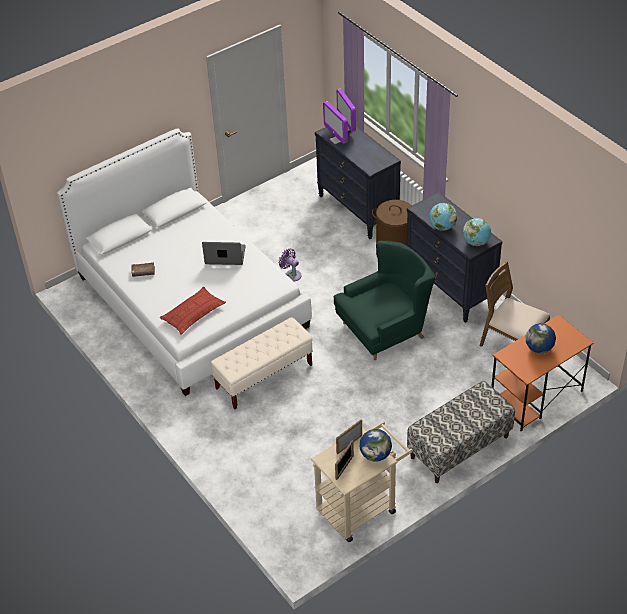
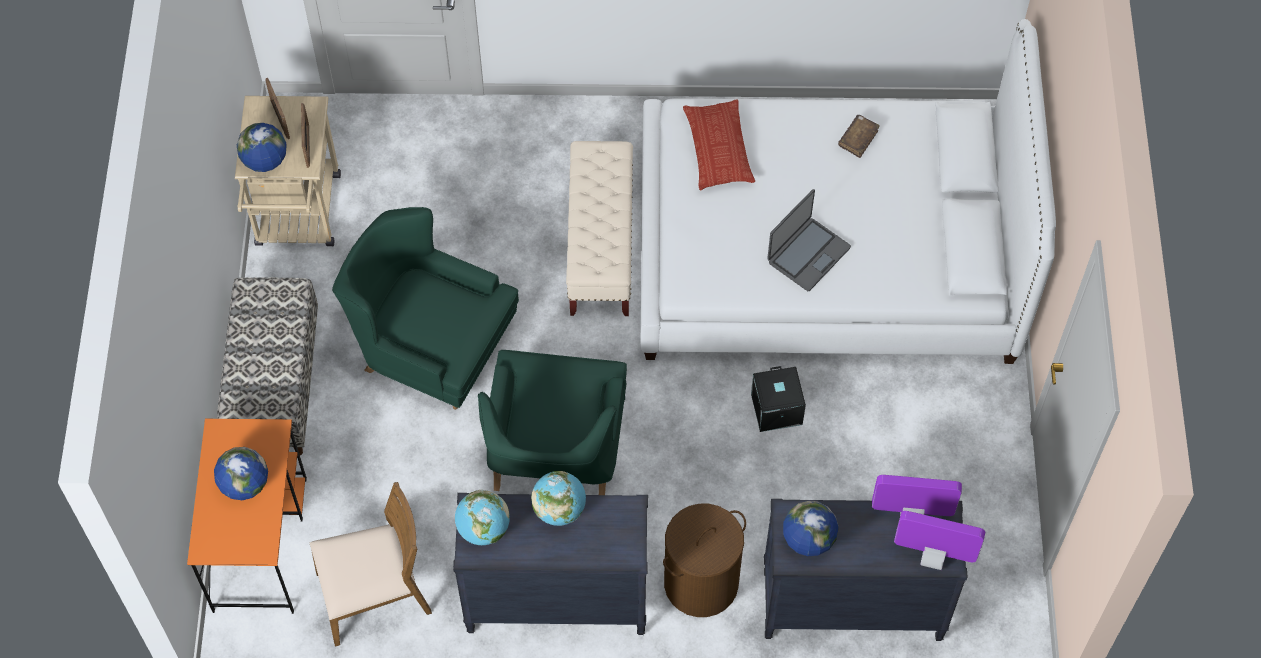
camera: 125 degrees right, 15 degrees up
purple fan [279,249,301,282] -> black storage box [751,366,806,432]
none -> green armchair [332,207,519,410]
none -> globe [783,501,838,556]

